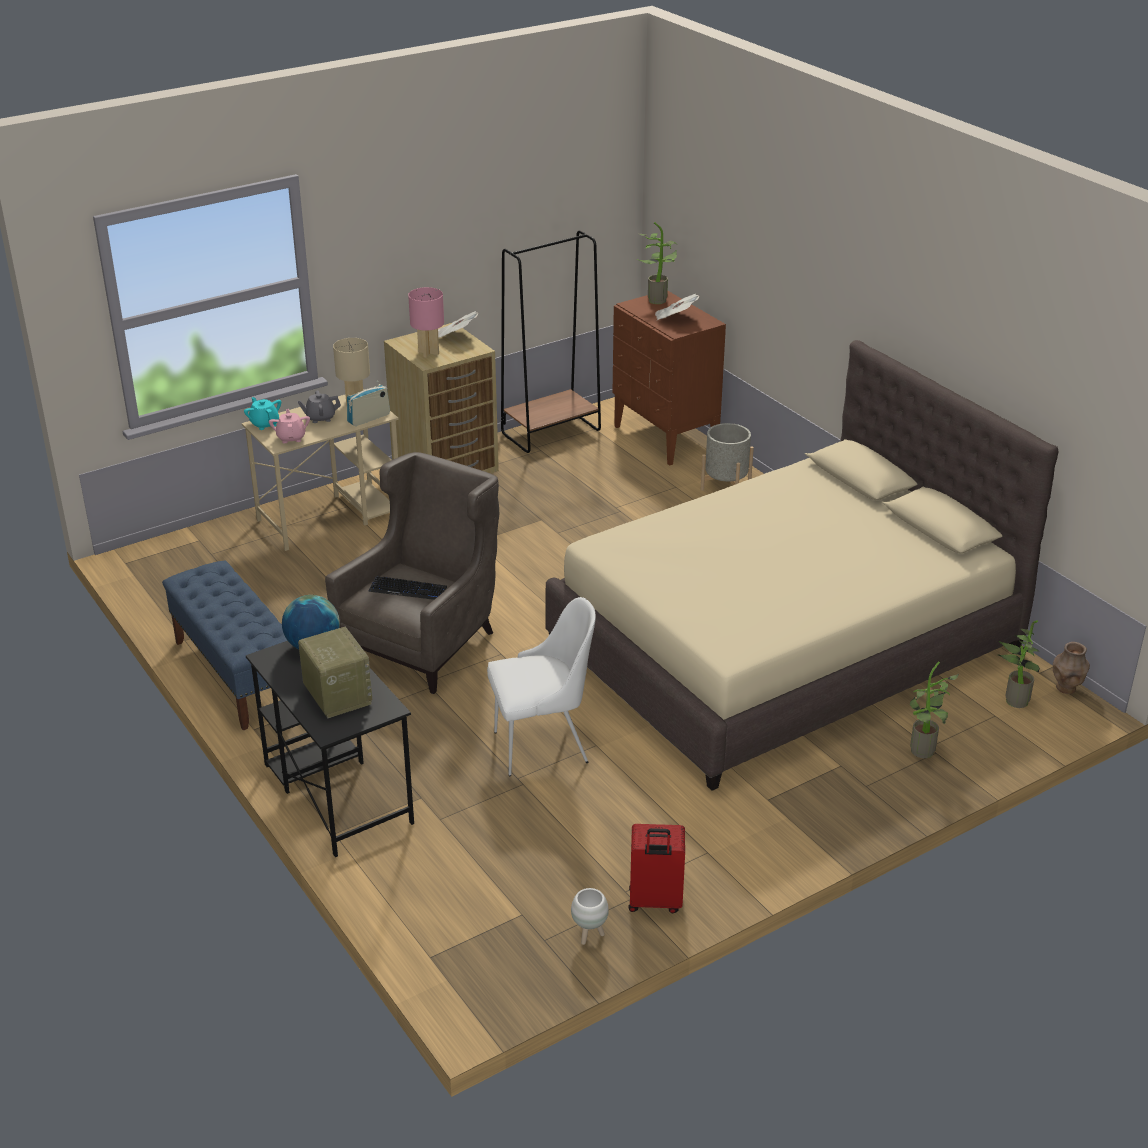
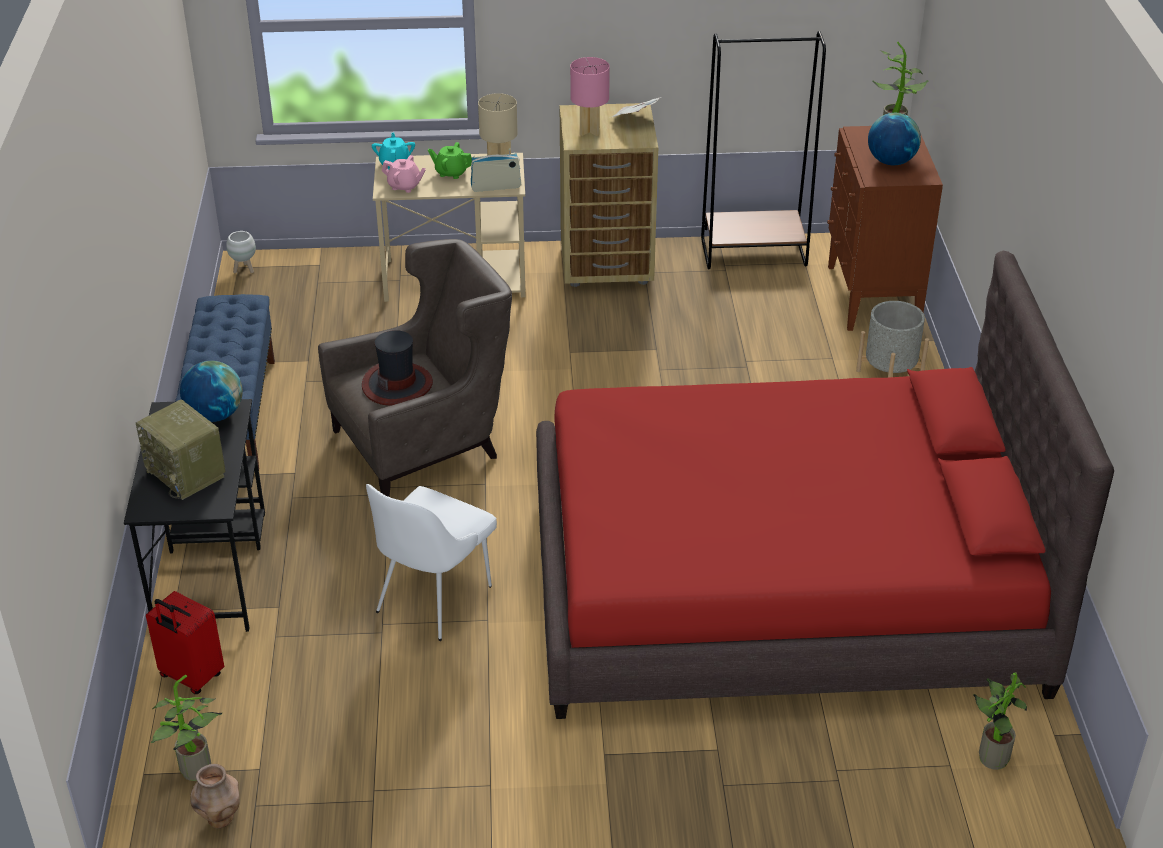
camera: 30 degrees right, 5 degrees up
pink teapot [269,409,310,443] -> pink teapot turned 90 degrees clockwise [382,155,426,193]
grey teapot [297,390,341,423] -> green teapot [428,142,472,179]
radio [298,626,372,718] -> radio turned 135 degrees clockwise [136,400,225,500]
keyboard [368,576,447,600] -> hat [362,330,433,406]
white chair [487,597,596,777] -> white chair turned 105 degrees clockwise [366,484,497,641]
beige bed [545,340,1058,791] -> red bed [536,251,1114,719]
white planter [571,888,609,945] -> white planter moved to [226,231,256,273]
red suitcase [629,824,685,913] -> red suitcase moved to [146,591,224,694]
newspaper [655,294,699,320] -> globe [868,113,921,165]
potted plant [910,661,959,758] -> potted plant moved to [151,675,222,781]
brown vase [1053,642,1090,694] -> brown vase moved to [190,764,239,828]

